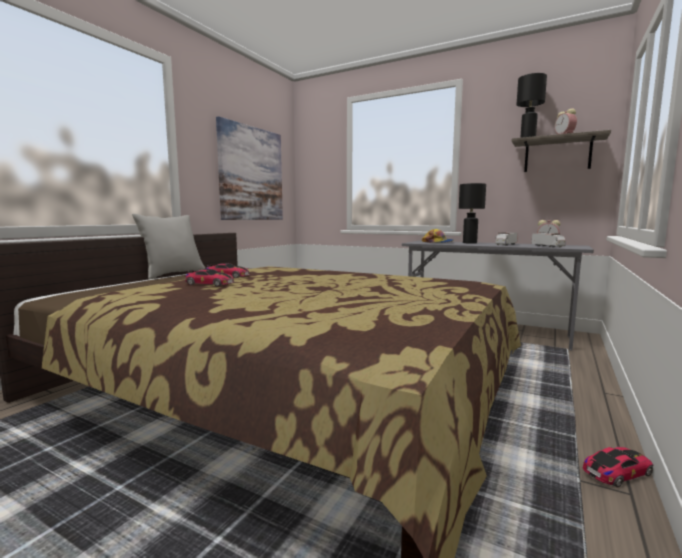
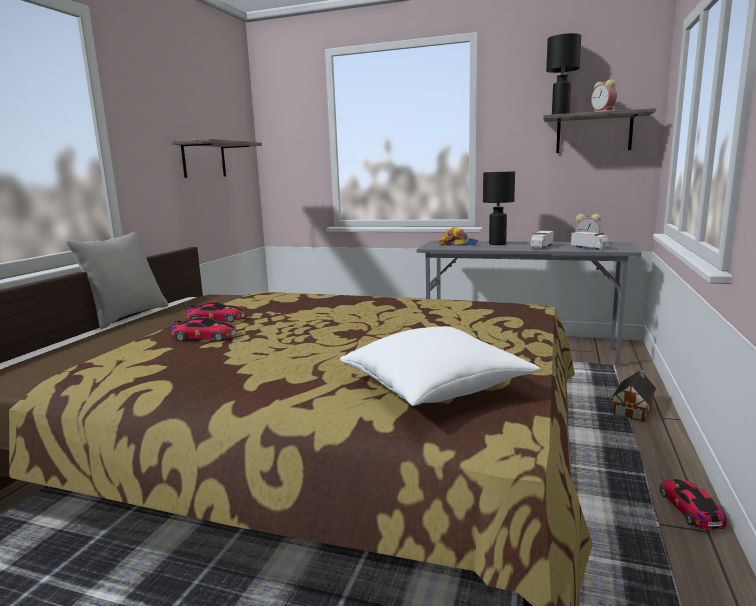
camera: 10 degrees left, 5 degrees up
picture [216,116,283,220] -> shelf [172,139,262,178]
toy car [583,447,653,487] -> toy car turned 60 degrees counterclockwise [660,479,727,530]
none -> white pillow [340,326,540,406]
none -> toy house [612,370,657,422]

